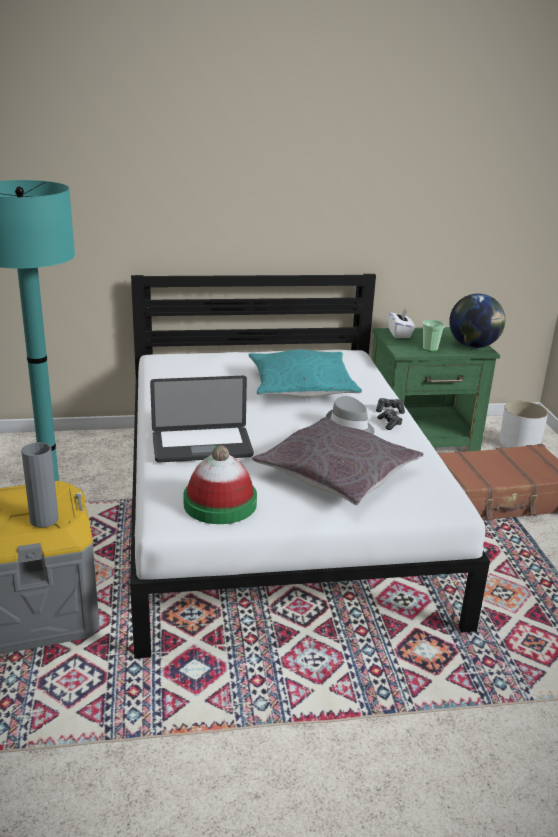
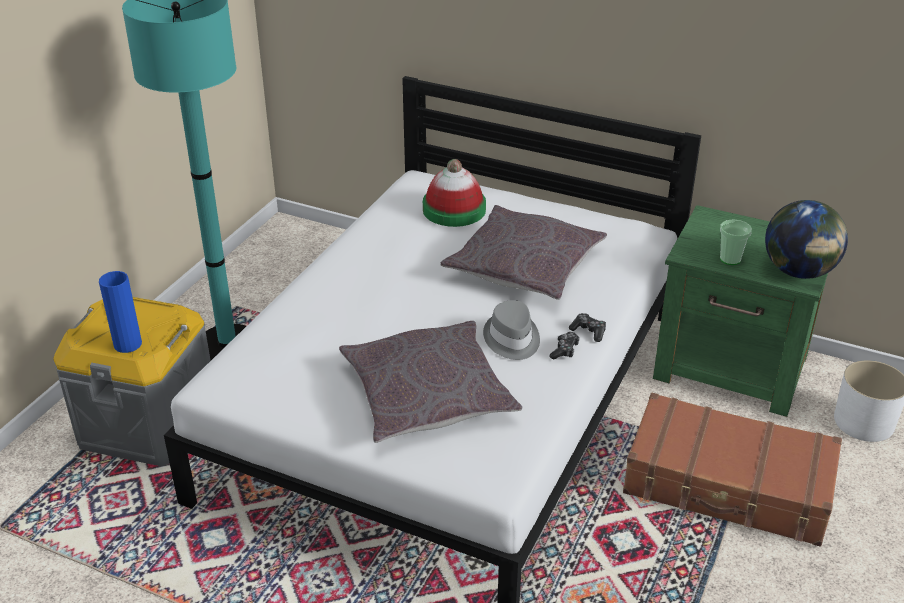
camera: 35 degrees right, 10 degrees up
grey vase [21,442,59,528] -> blue vase [99,271,142,353]
laptop [150,376,254,462] -> none
hat [183,445,257,524] -> hat moved to [423,159,486,227]
turquoise pillow [249,350,362,397] -> grey pillow [440,205,607,300]
white tissue box [388,308,415,338] -> none

